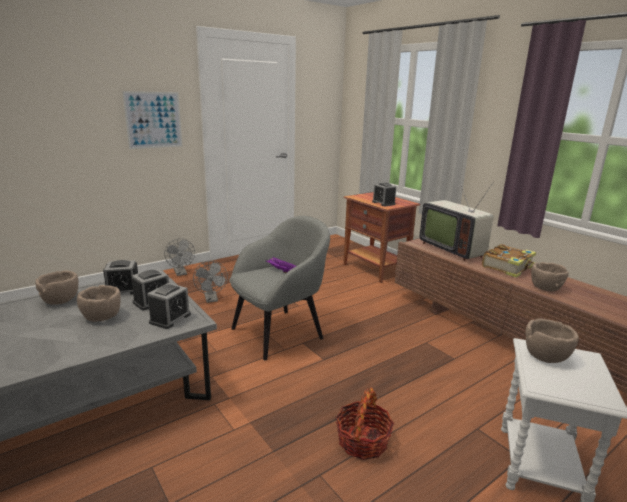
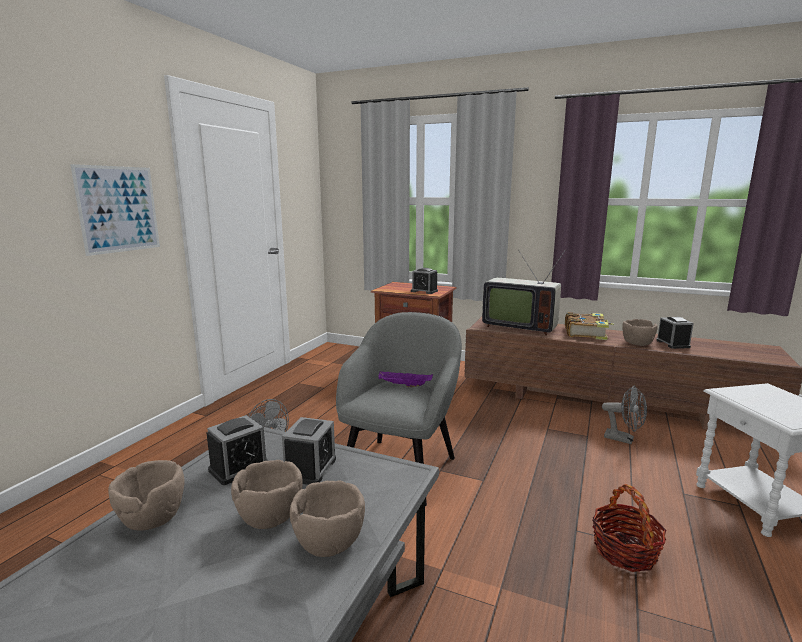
camera: 30 degrees left, 5 degrees down
alarm clock [147,283,191,329] -> alarm clock moved to [656,317,694,349]
grey fan [164,239,195,276] -> grey fan moved to [602,386,647,444]
brown bowl [525,318,579,363] -> brown bowl moved to [290,480,365,557]

